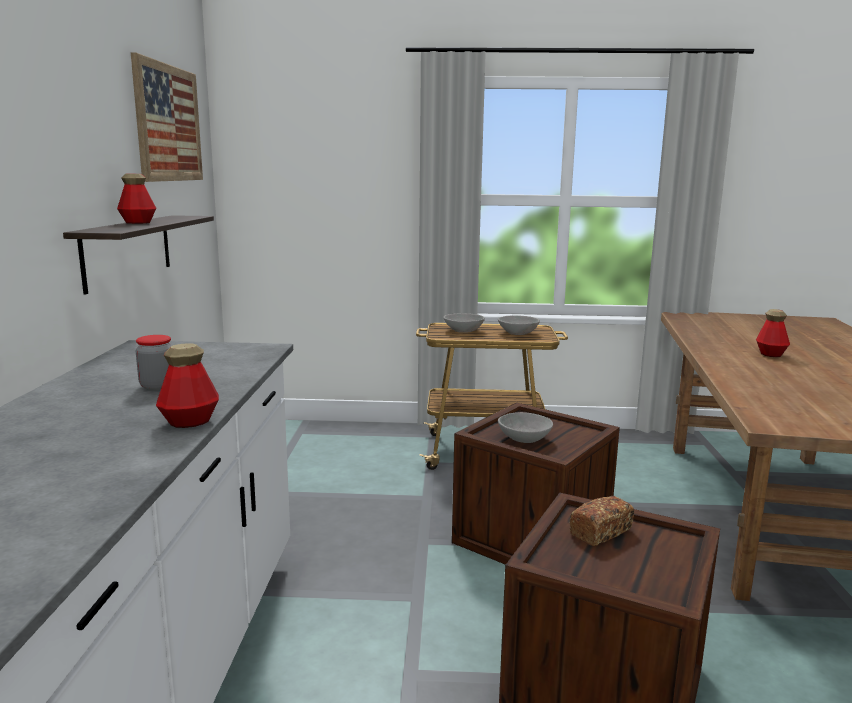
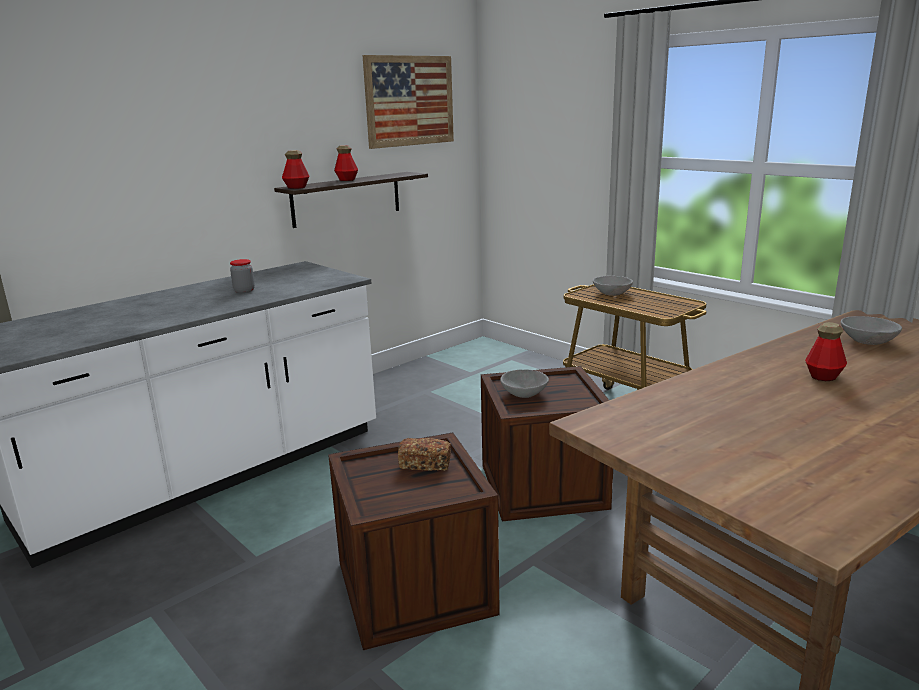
camera: 45 degrees right, 5 degrees up
bottle [156,343,219,428] -> bottle moved to [282,150,310,189]
grey bowl [498,315,540,335] -> grey bowl moved to [841,316,902,345]

